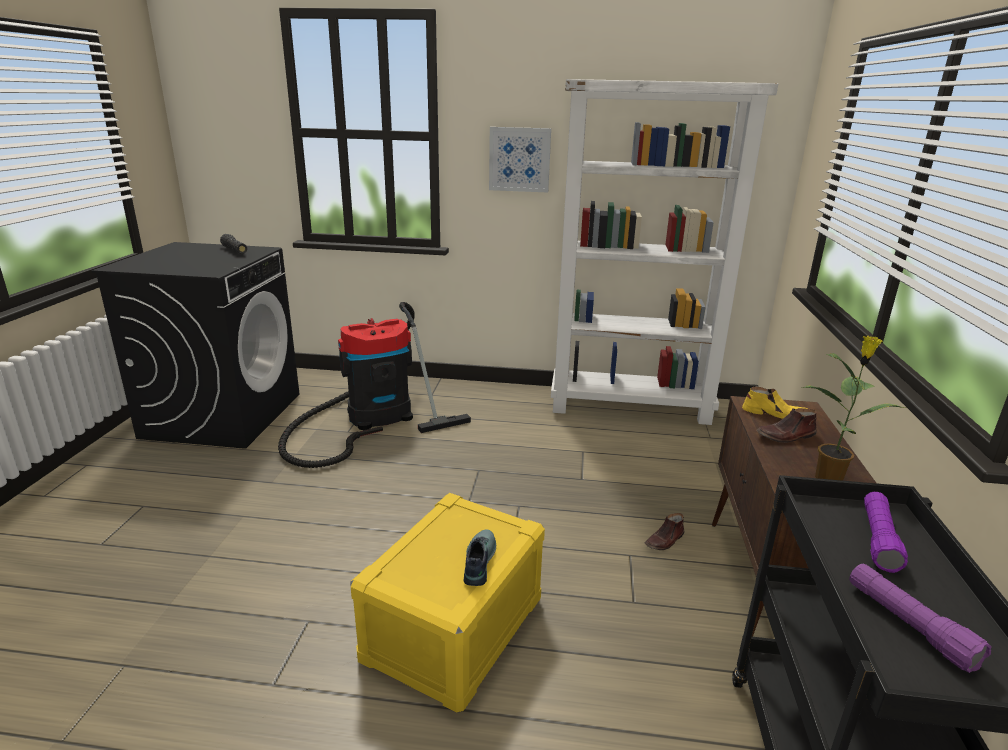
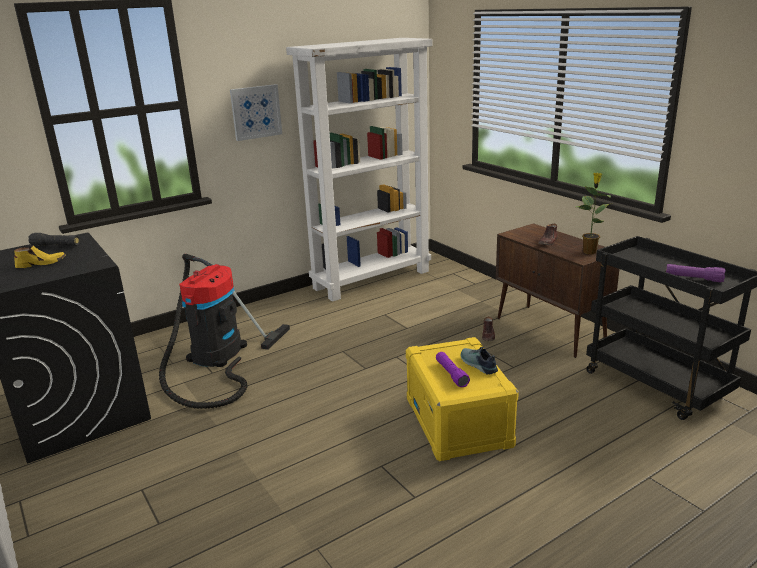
camera: 40 degrees left, 0 degrees up
yellow shoe [742,387,808,419] -> yellow shoe moved to [14,245,66,268]
purple flashlight [864,492,908,573] -> purple flashlight moved to [436,352,470,387]

